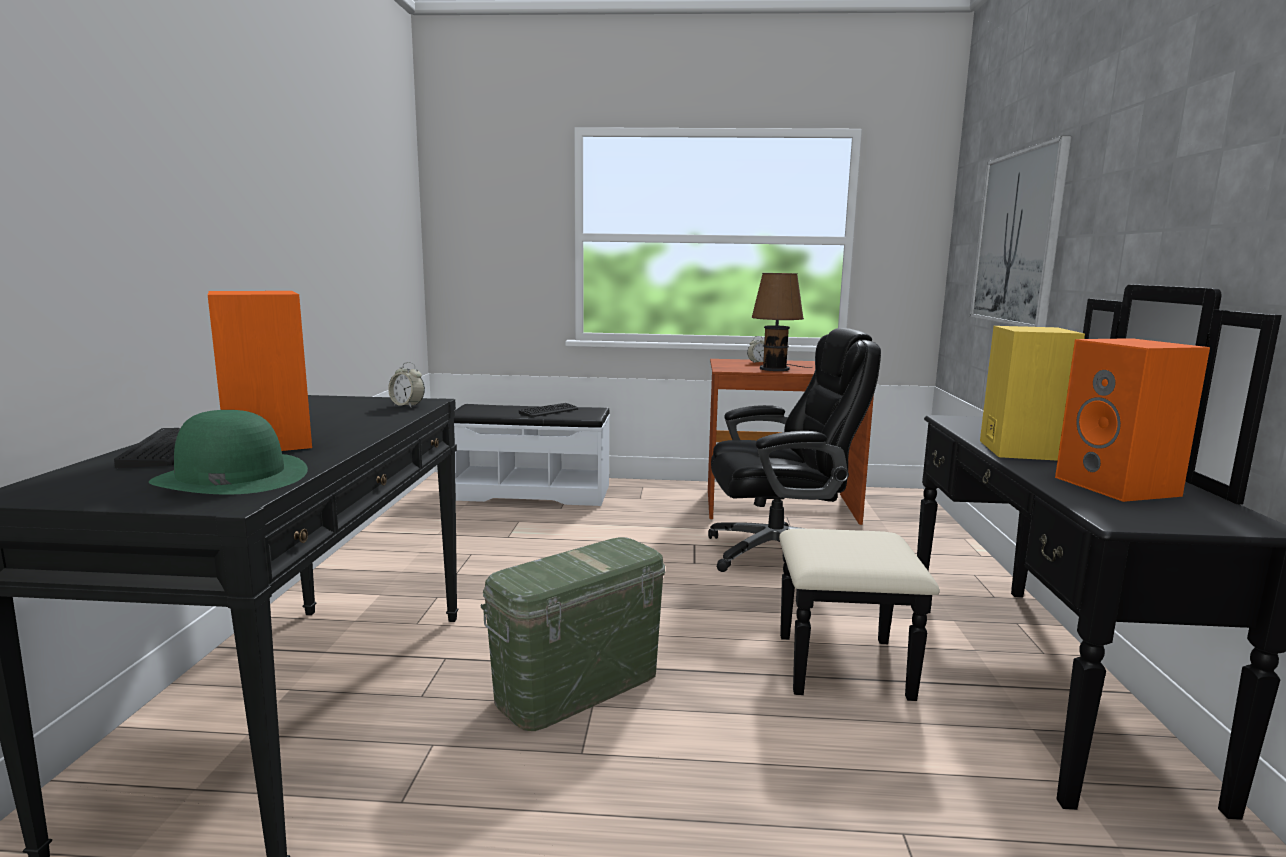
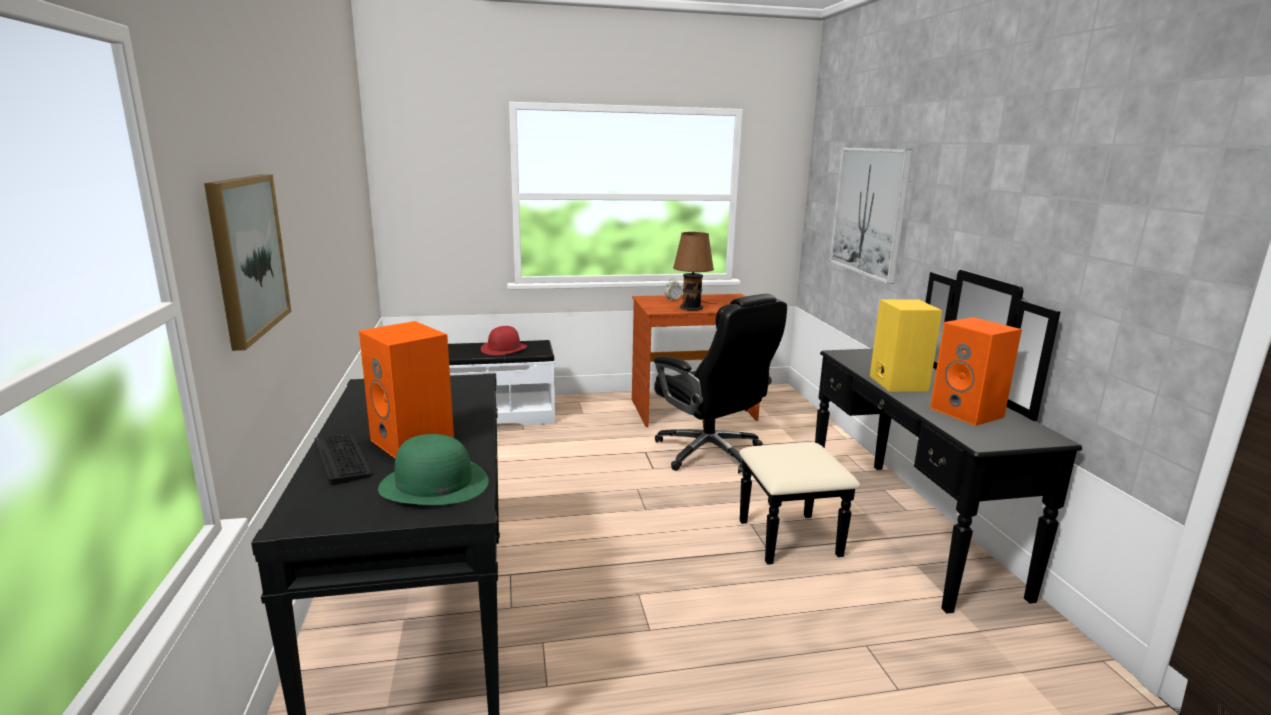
camera: 15 degrees left, 5 degrees up
alarm clock [388,362,425,408] -> none
green storage box [481,537,665,731] -> none
keyboard [519,403,578,417] -> red hat [481,326,527,355]
black office chair [708,328,881,572] -> black office chair turned 75 degrees clockwise [654,294,787,473]
none -> picture [204,174,291,351]

